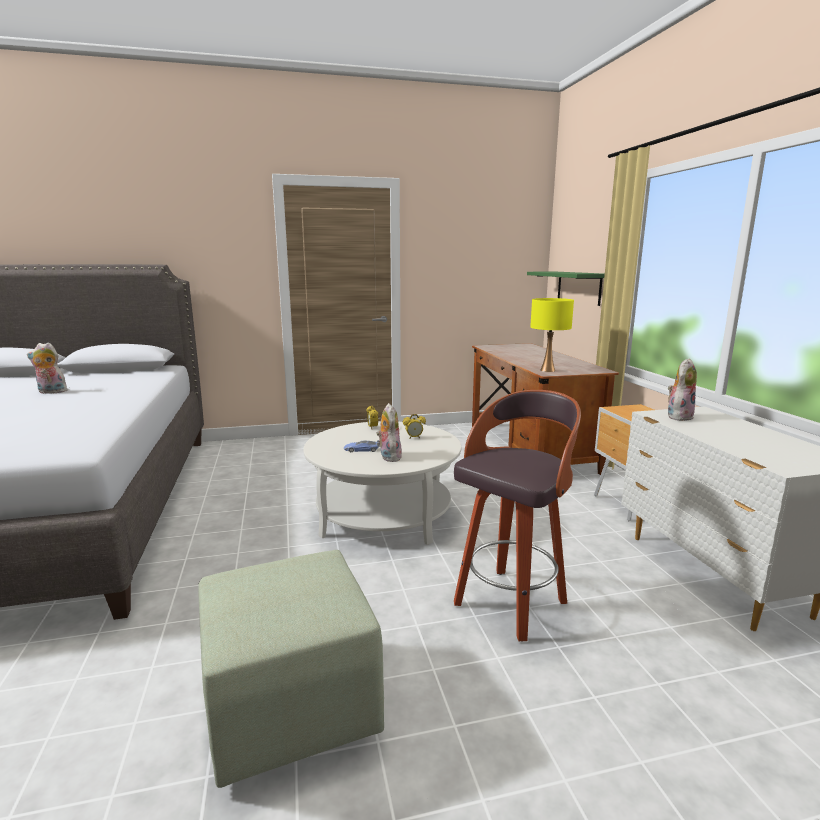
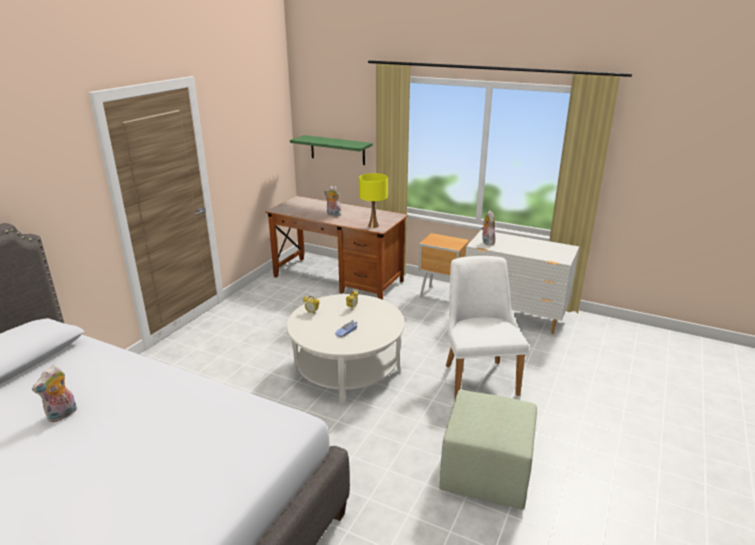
camera: 50 degrees left, 10 degrees up
plush toy [376,403,402,462] -> plush toy moved to [324,186,341,217]
stool [454,390,581,642] -> white chair [446,256,529,398]

